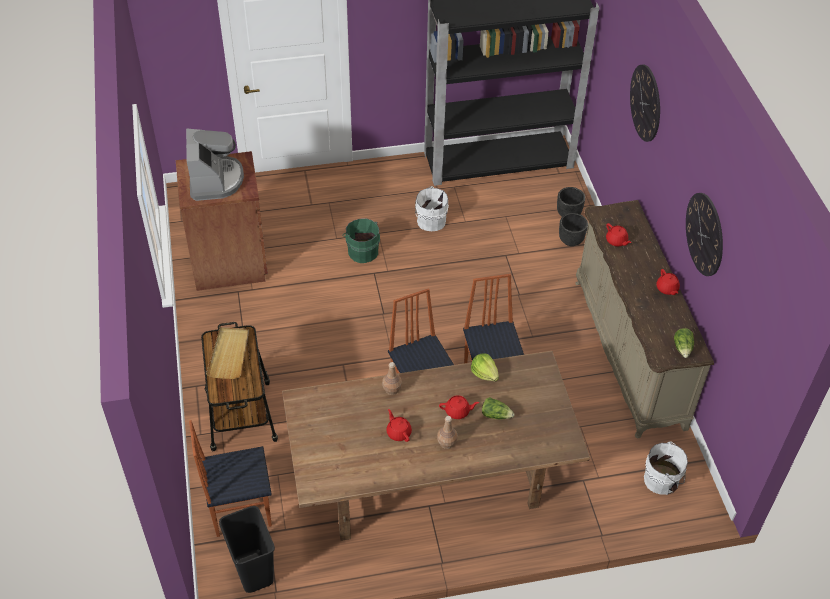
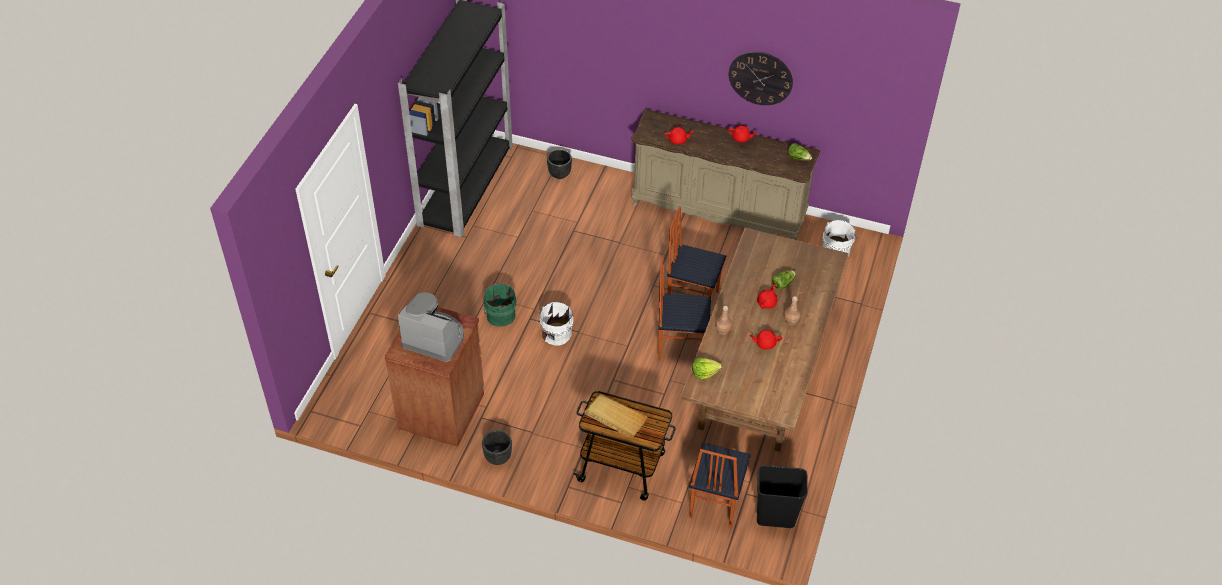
camera: 60 degrees left, 0 degrees up
white bucket [415,186,449,231] -> white bucket moved to [537,302,573,345]
lettuce [471,353,499,382] -> lettuce moved to [692,358,722,379]
black planter [559,213,588,246] -> black planter moved to [482,430,512,465]
wall clock [630,64,660,142] -> none

